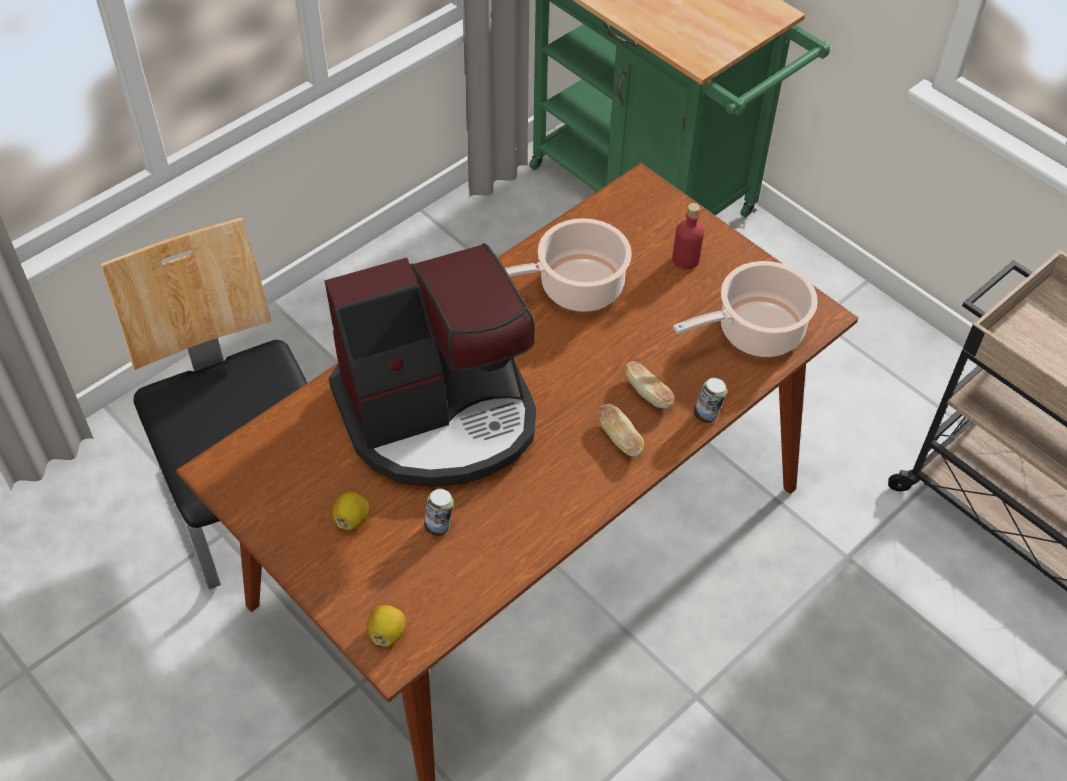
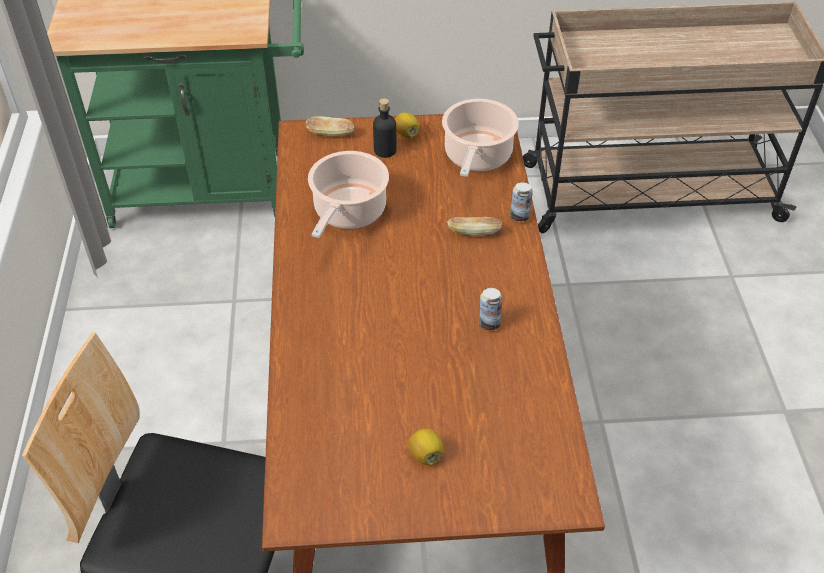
camera: 50 degrees left, 5 degrees down
coffee machine [324,243,536,487] -> none
lemon [367,605,406,646] -> lemon moved to [395,113,419,138]
can [424,489,453,536] -> can moved to [479,288,502,330]
bread [598,404,644,457] -> bread moved to [306,116,354,137]
red bottle [672,203,704,270] -> black bottle [373,98,397,158]

